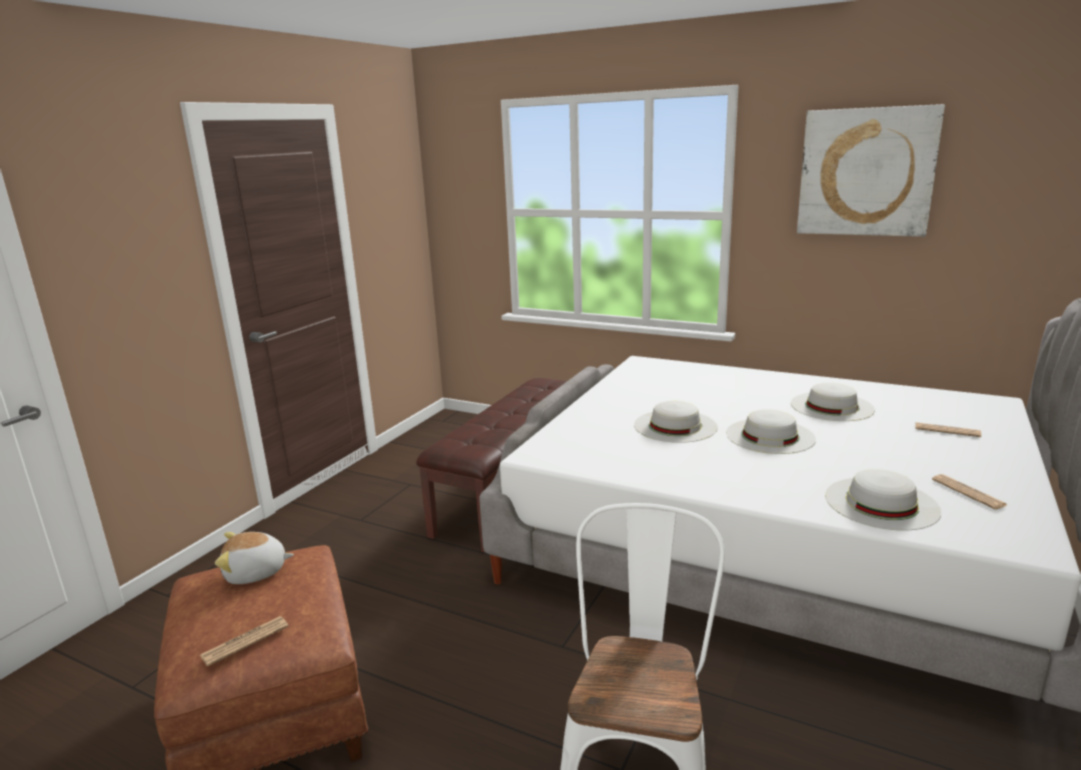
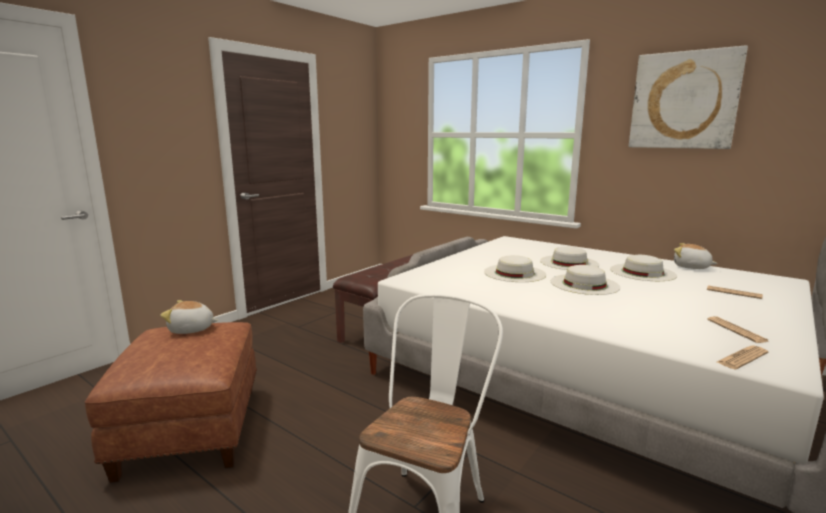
camera: 10 degrees right, 5 degrees down
newspaper [200,616,288,666] -> newspaper moved to [717,346,768,370]
white hat [825,469,941,530] -> white hat moved to [540,246,599,270]
none -> plush toy [674,243,718,269]

